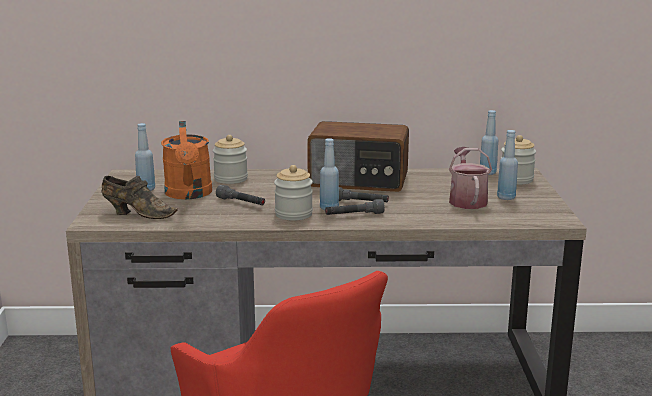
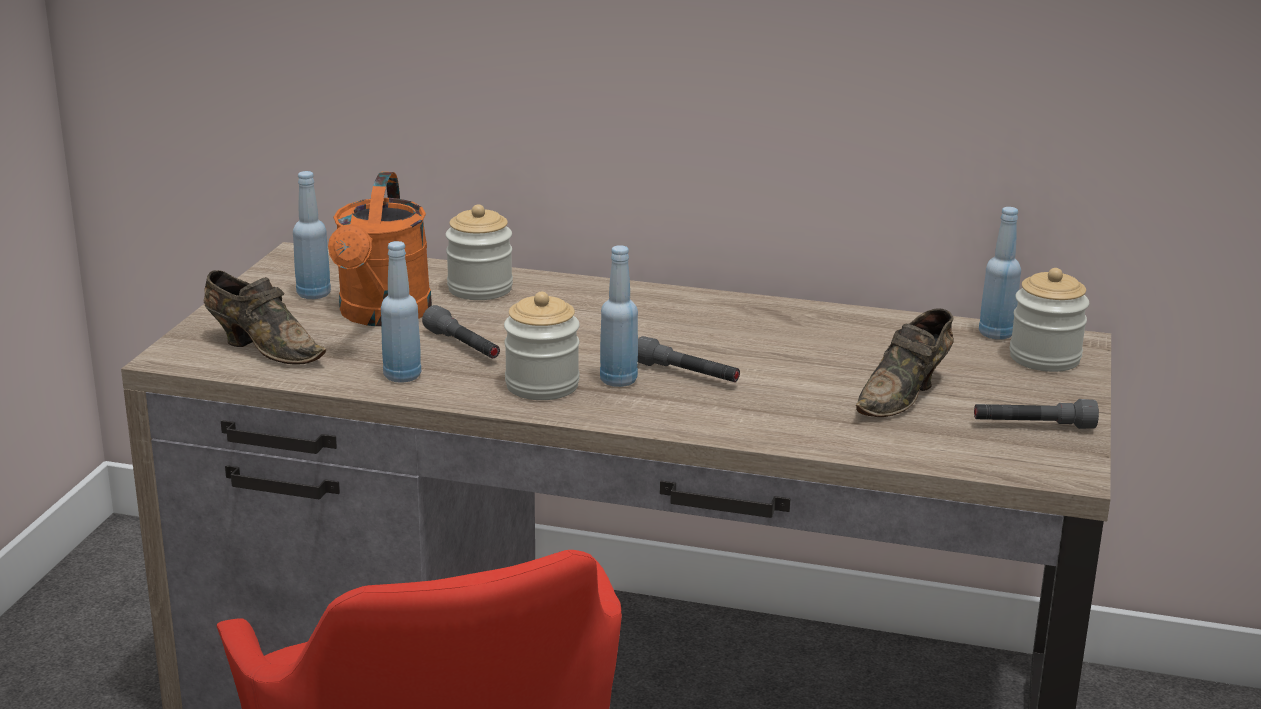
camera: 15 degrees right, 5 degrees up
radio [307,121,409,192] -> none
grey flashlight [325,199,385,215] -> grey flashlight moved to [974,399,1099,429]
watering can [449,147,492,209] -> brown shoe [856,308,954,417]
blue bottle [497,130,518,200] -> blue bottle moved to [381,241,421,383]

